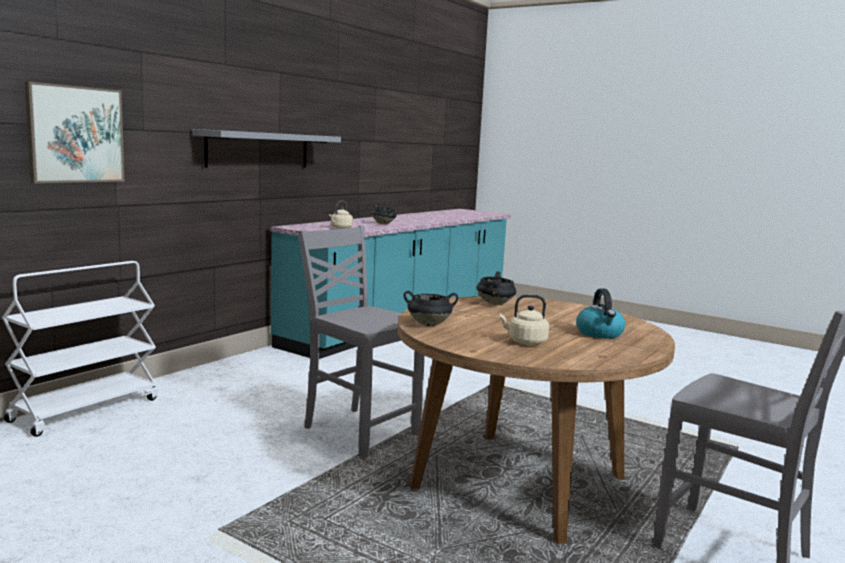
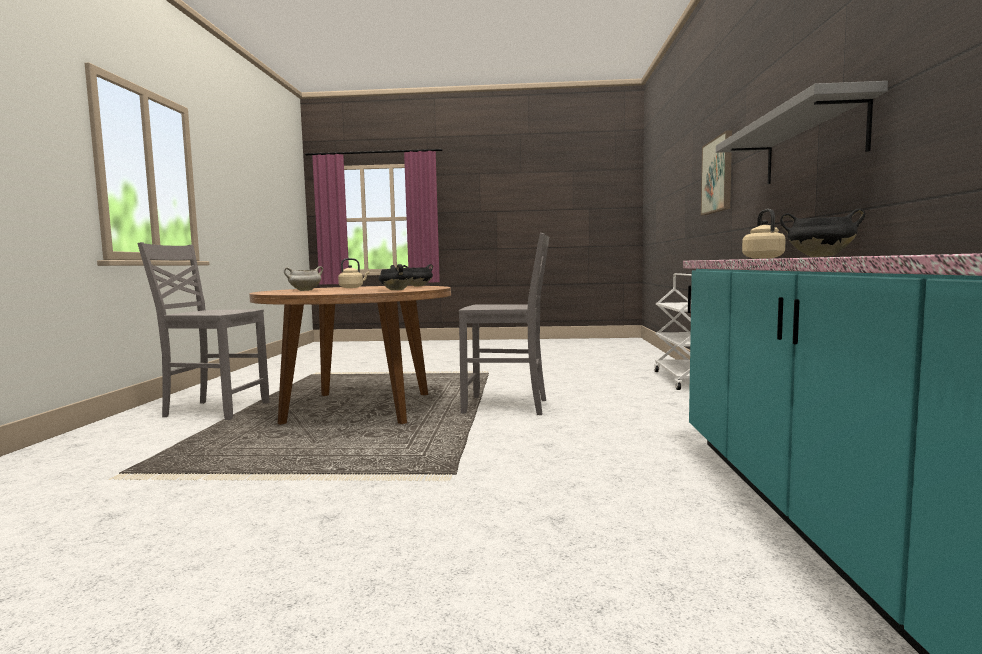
camera: 150 degrees right, 5 degrees down
kettle [576,288,625,339] -> white cooking pot [284,266,323,291]

